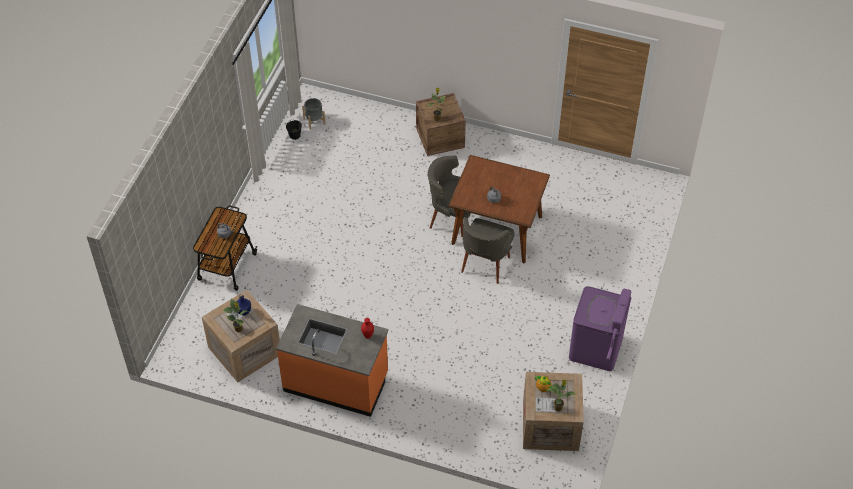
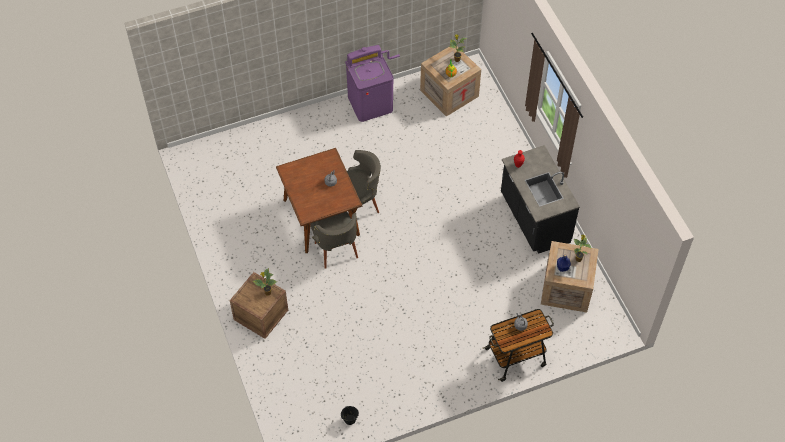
camera: 130 degrees left, 5 degrees up
orange counter [276,304,389,417] -> black counter [501,145,580,254]
grey planter [302,98,326,130] -> none

